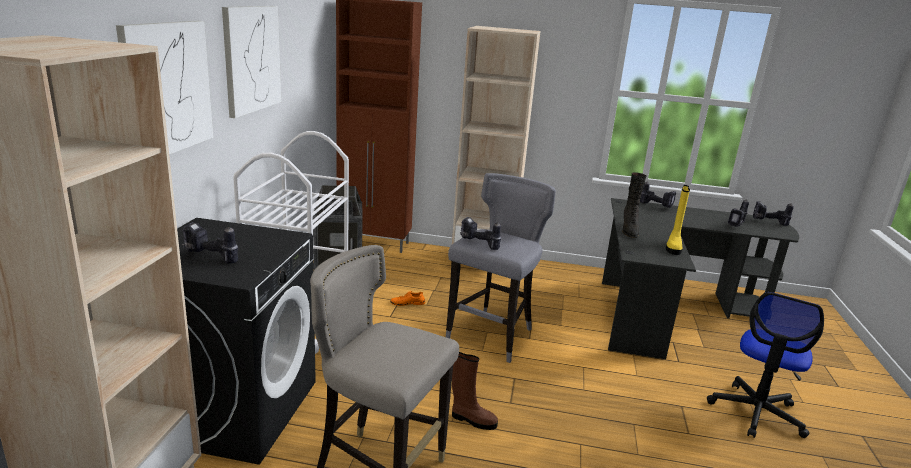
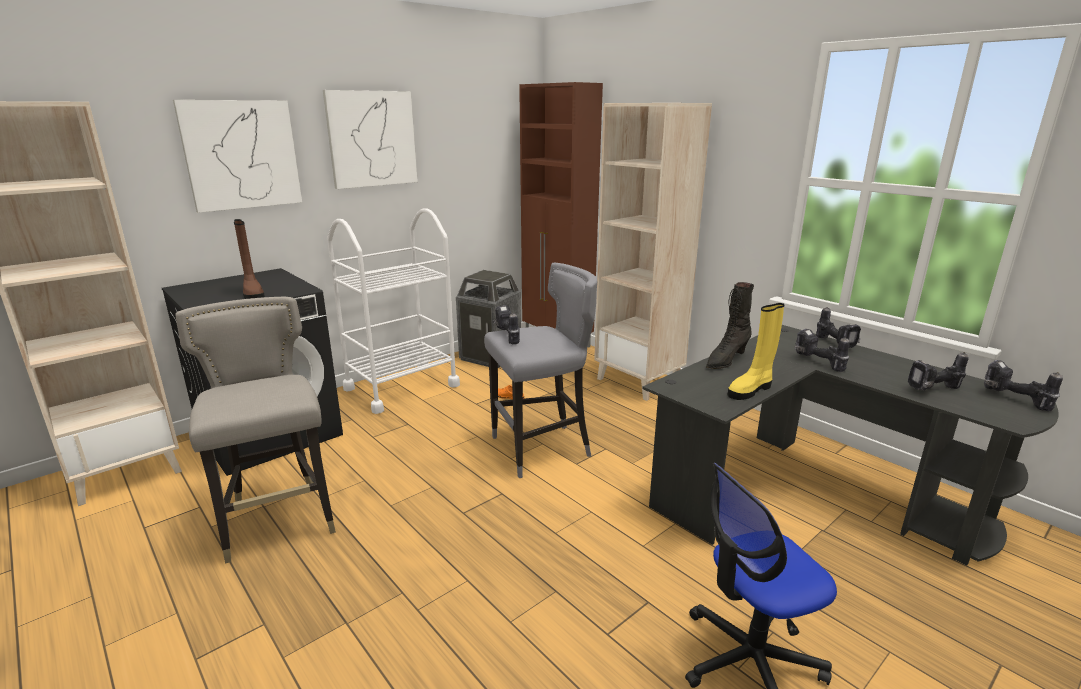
camera: 40 degrees right, 0 degrees up
power drill [182,222,238,263] -> power drill moved to [794,329,850,372]
brown boot [452,352,498,430] -> brown boot moved to [234,219,265,299]

